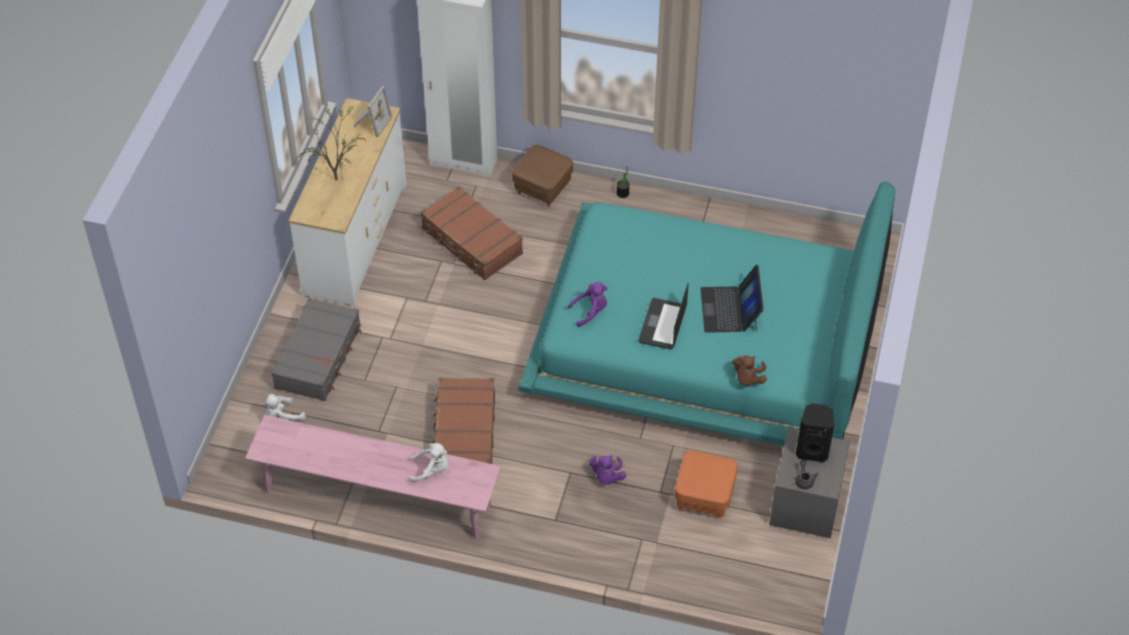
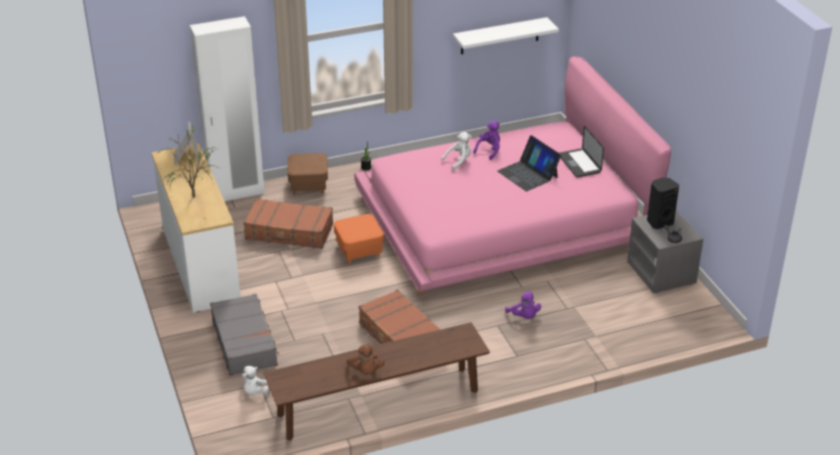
camera: 35 degrees left, 15 degrees down
pink bench [245,415,501,539] -> brown bench [263,322,490,441]
white plush toy [409,443,449,482] -> white plush toy moved to [441,132,472,171]
turquoise bed [518,181,895,446] -> pink bed [354,56,671,295]
purple plush toy [568,282,608,327] -> purple plush toy moved to [473,121,500,160]
laptop [638,283,689,349] -> laptop moved to [560,126,604,178]
orange ottoman [675,451,738,518] -> orange ottoman moved to [334,214,384,263]
brown plush toy [732,356,767,386] -> brown plush toy moved to [347,344,385,374]
none -> white shelf [453,17,559,54]

